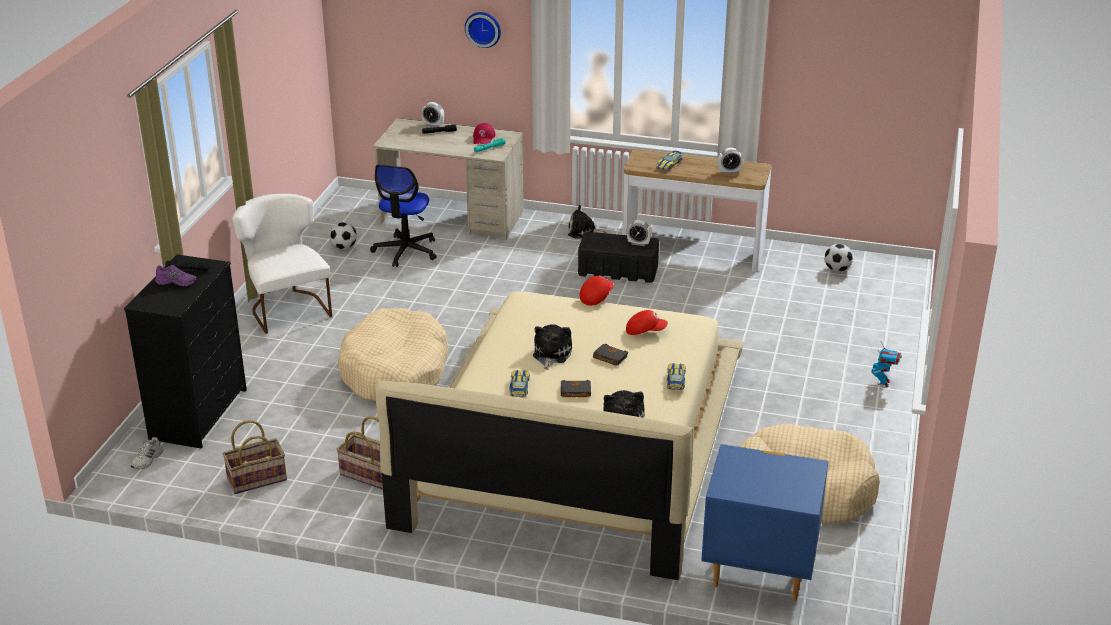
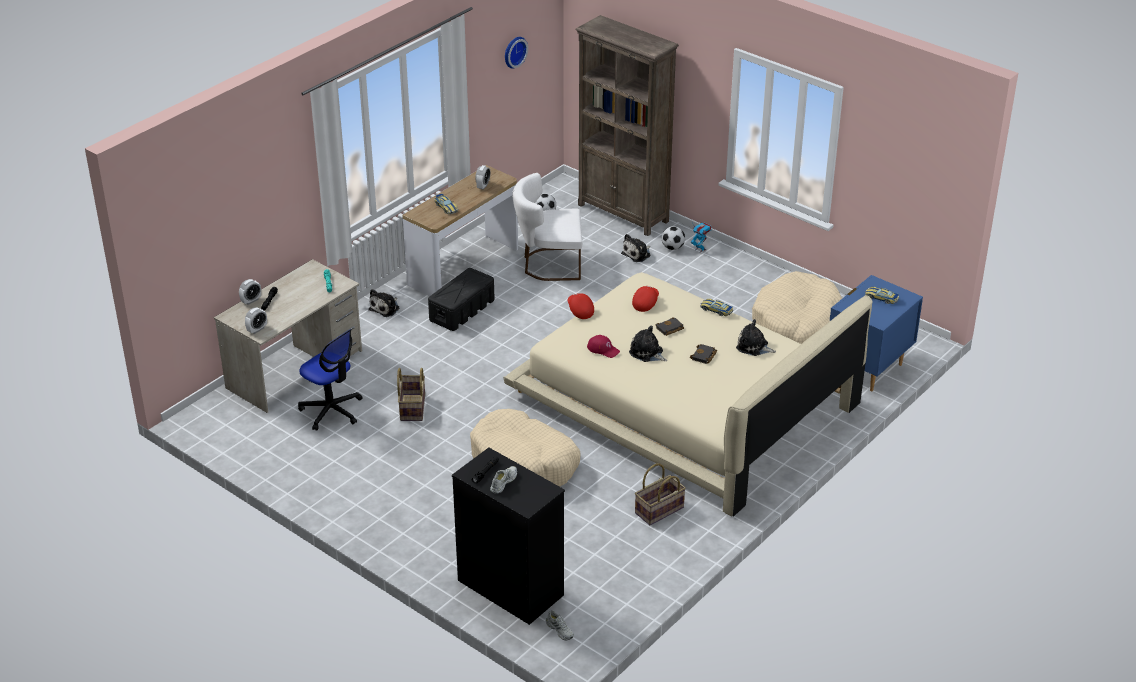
camera: 65 degrees left, 5 degrees up
purple shoe [155,265,197,286] -> white shoe [490,466,517,494]
basket [222,420,287,494] -> basket moved to [397,368,425,421]
white chair [232,194,332,334] -> white chair moved to [512,173,582,281]
football [329,222,357,249] -> football moved to [661,226,685,250]
wall clock [465,12,501,48] -> wall clock moved to [505,37,528,69]
red cap [473,123,495,144] -> red cap moved to [587,335,620,358]
toy car [509,370,530,397] -> toy car moved to [865,287,899,304]
alarm clock [627,220,651,246] -> alarm clock moved to [245,307,267,334]
none -> brown bookcase [575,15,679,236]
none -> plush toy [621,234,651,262]

